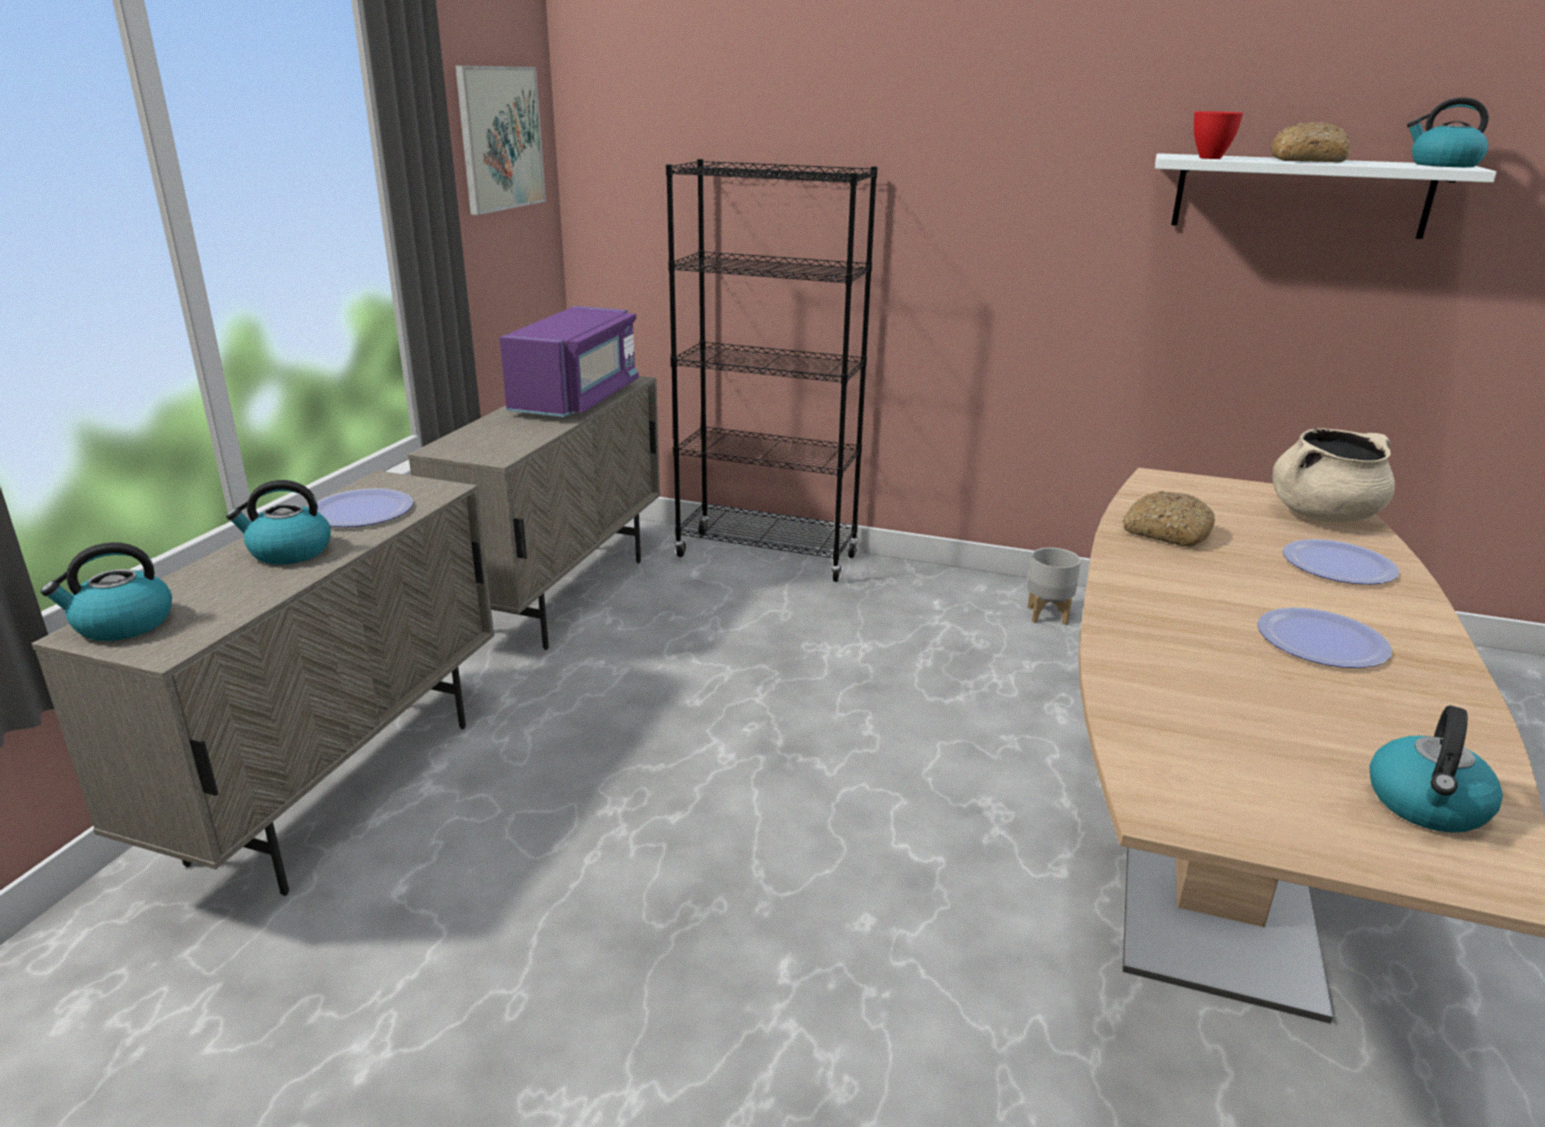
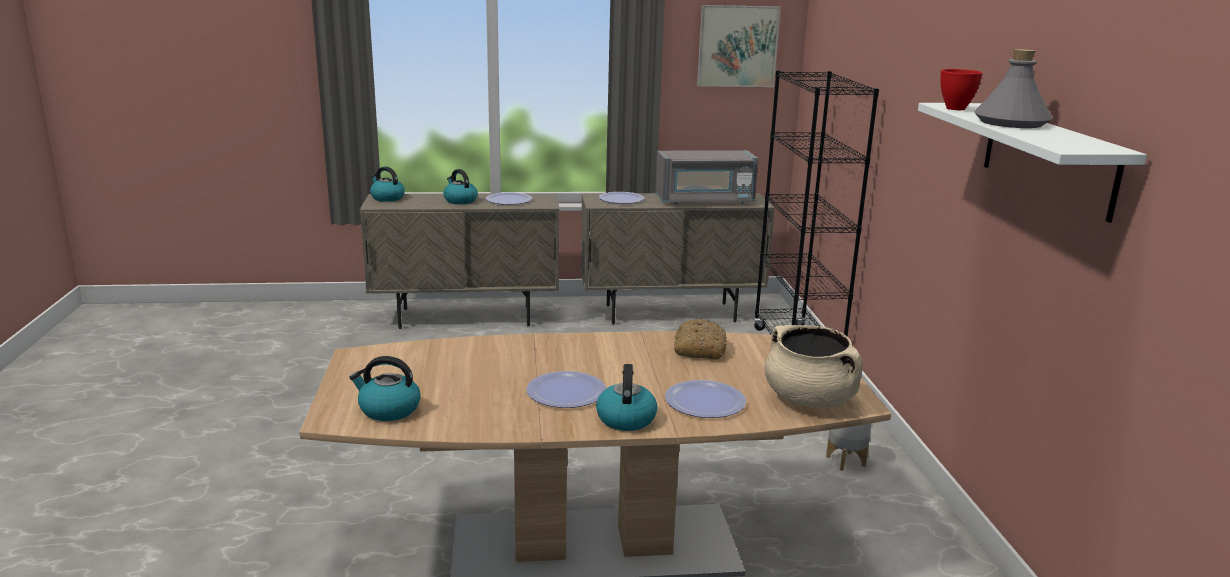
camera: 65 degrees right, 5 degrees down
purple microwave [500,306,639,417] -> grey microwave [655,150,758,204]
bread [1271,121,1351,162] -> grey bottle [974,49,1053,128]
kettle [1407,97,1489,167] -> kettle moved to [596,364,658,431]
none -> plate [599,192,644,204]

